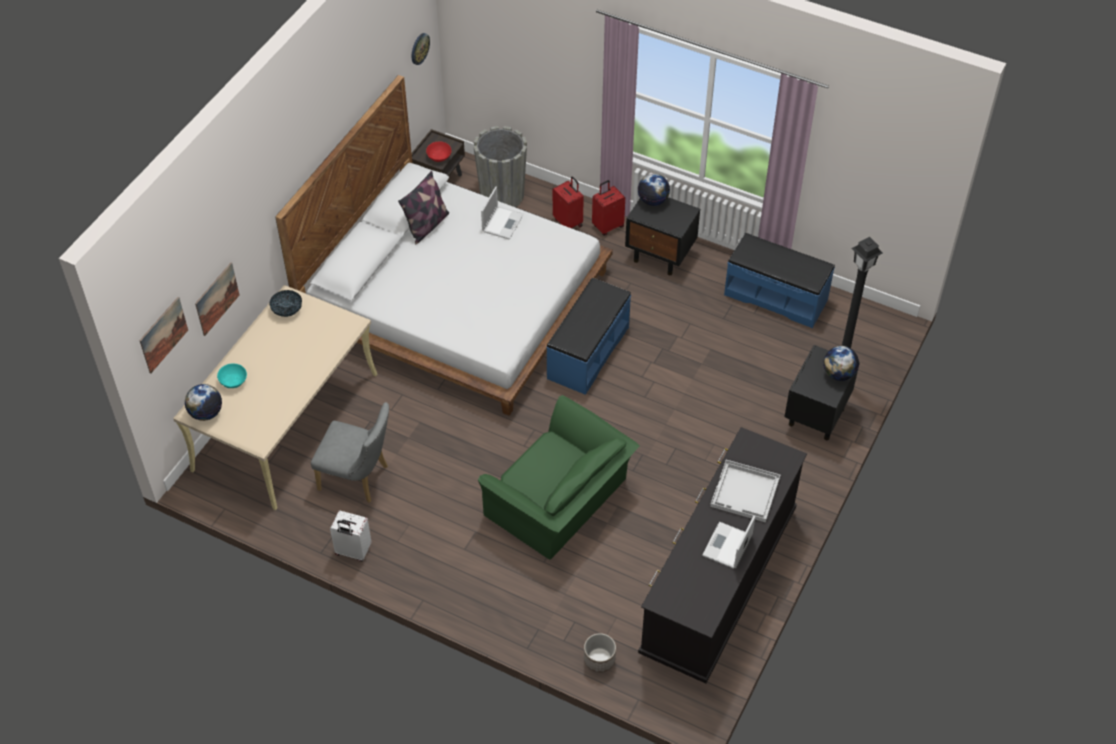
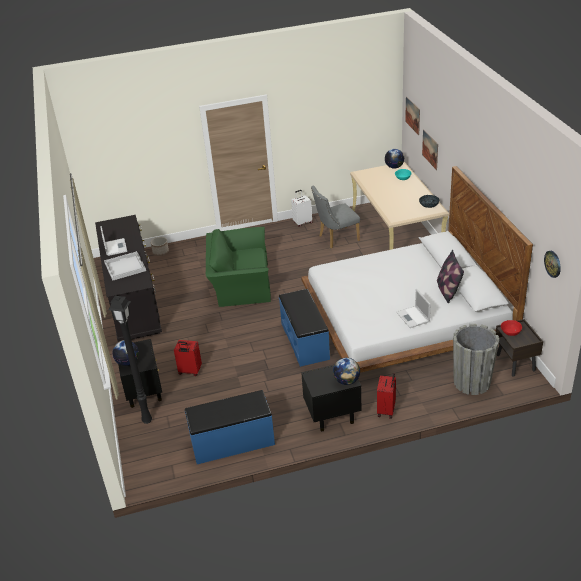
camera: 140 degrees right, 15 degrees down
red suitcase [553,176,584,228] -> red suitcase moved to [174,340,202,376]

